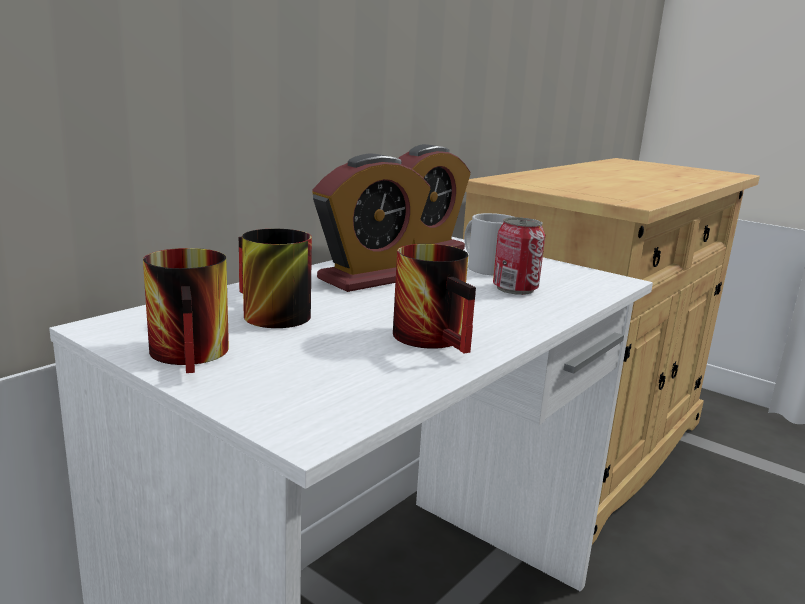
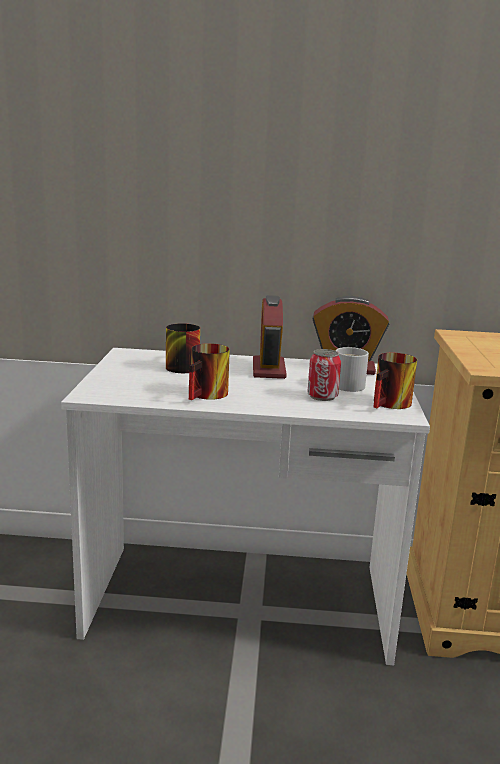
camera: 55 degrees right, 0 degrees up
mug [143,248,229,373] -> mug moved to [373,353,417,409]
alarm clock [312,153,431,292] -> alarm clock turned 75 degrees clockwise [253,295,287,379]

